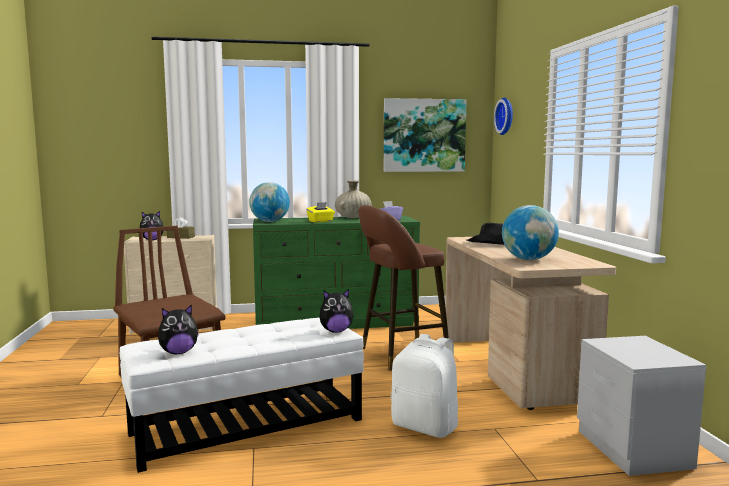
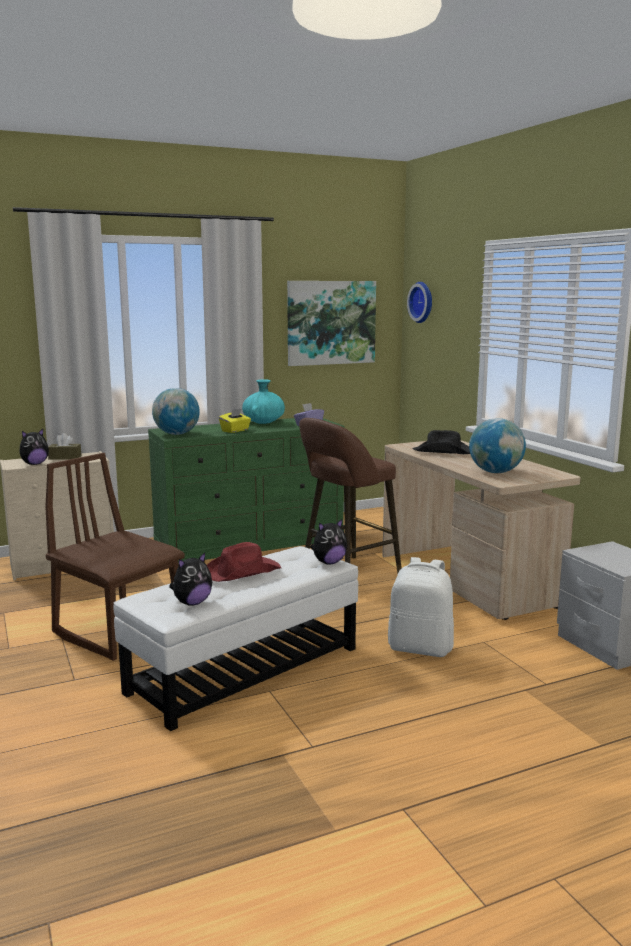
camera: 15 degrees left, 5 degrees up
beige vase [335,180,372,218] -> turquoise vase [242,379,285,424]
none -> red hat [207,542,281,582]

